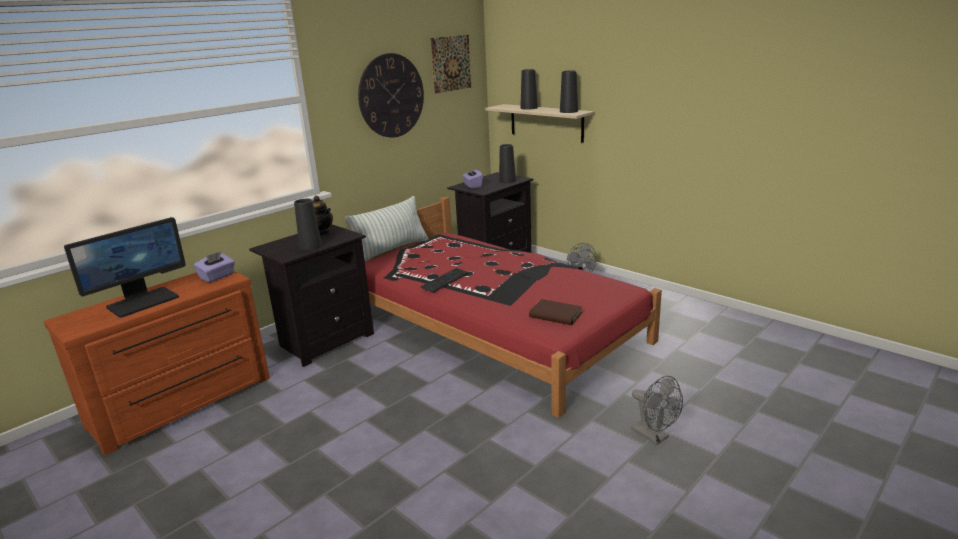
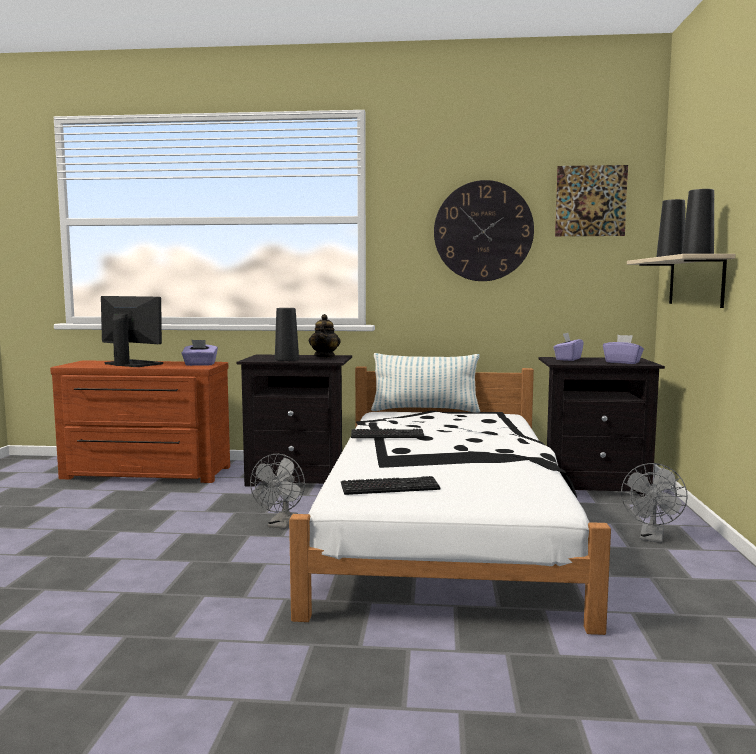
camera: 50 degrees right, 15 degrees down
monitor [64,217,186,318] -> monitor turned 150 degrees counterclockwise [101,296,163,367]
red bed [365,197,662,418] -> white bed [289,366,611,635]
black vase [499,144,516,183] -> purple tissue box [603,335,644,364]
brown book [529,299,582,325] -> keyboard [341,476,440,495]
grey fan [632,376,683,445] -> grey fan moved to [250,454,305,529]

